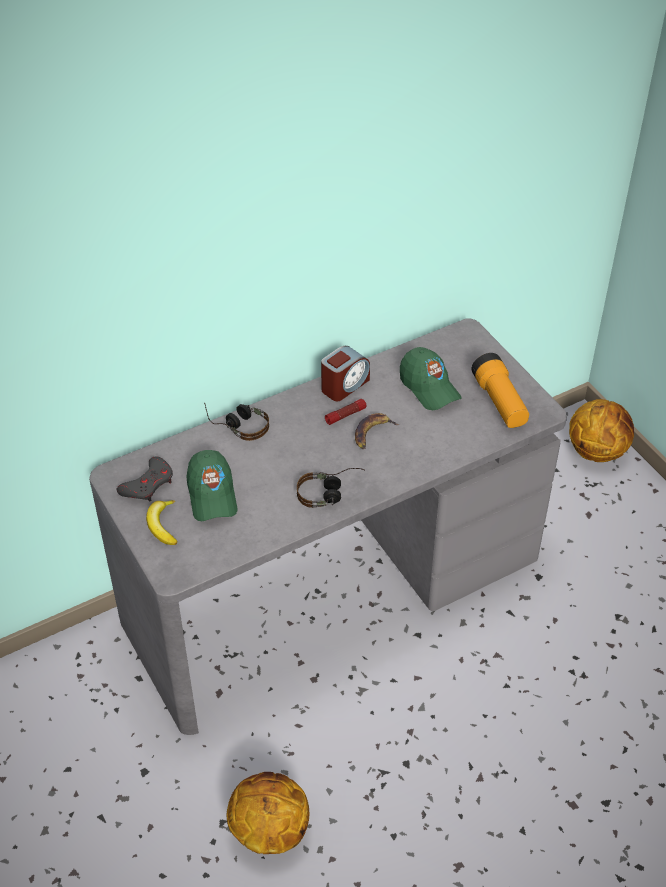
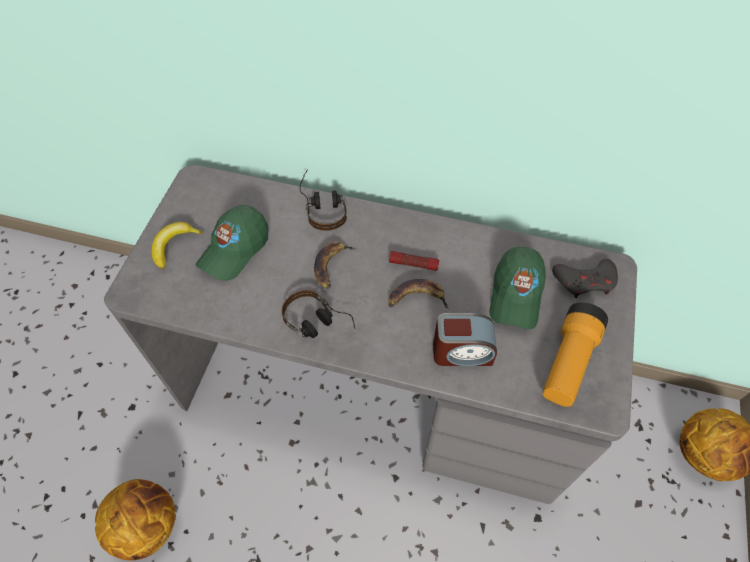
camera: 45 degrees right, 10 degrees up
grey game controller [117,456,173,501] -> grey game controller moved to [552,259,618,298]
alarm clock [321,346,370,401] -> alarm clock moved to [433,313,497,366]
none -> banana [314,241,357,289]

